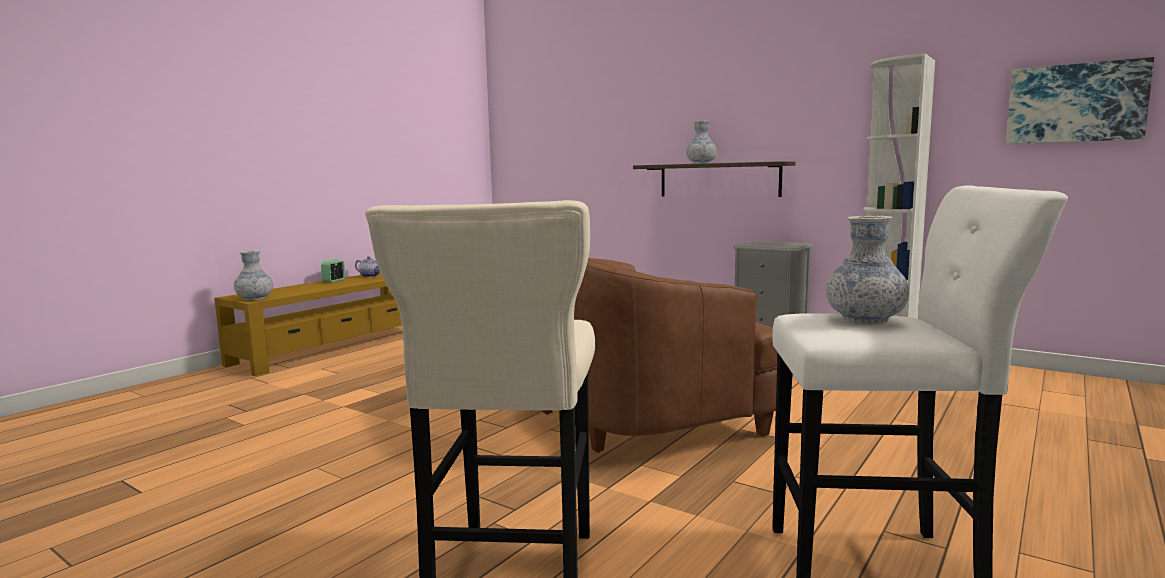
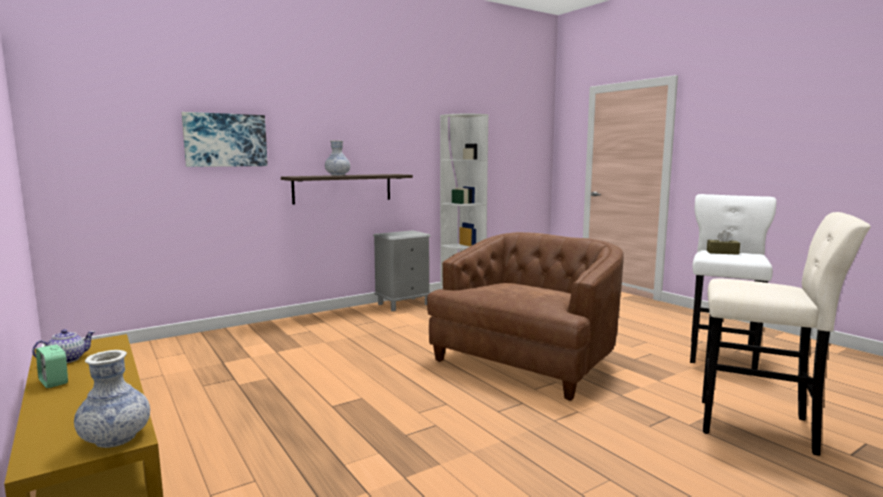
camera: 70 degrees left, 0 degrees up
brown armchair [542,258,777,453] -> brown armchair turned 135 degrees counterclockwise [427,232,624,401]
vase [826,216,909,324] -> brown tissue box [707,230,740,255]
picture [1006,57,1154,144] -> picture moved to [182,112,268,167]

